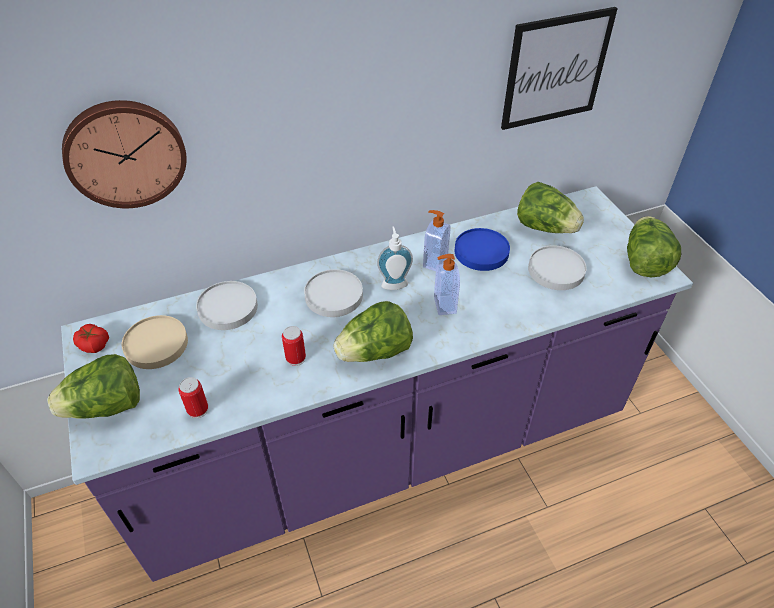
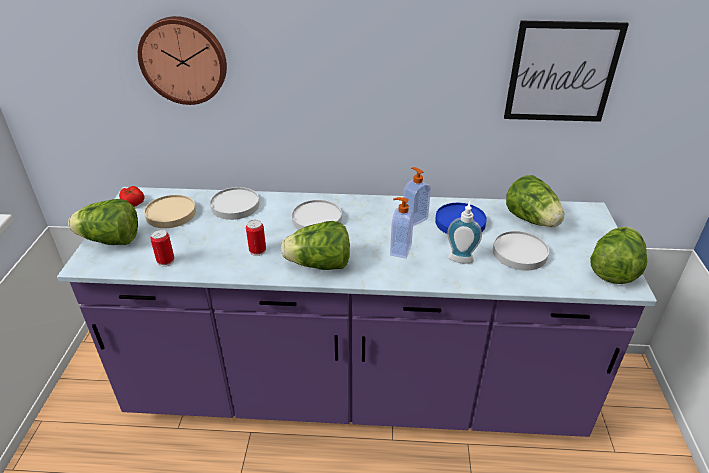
camera: 25 degrees right, 10 degrees down
soap dispenser [377,227,413,290] -> soap dispenser moved to [447,201,482,264]

